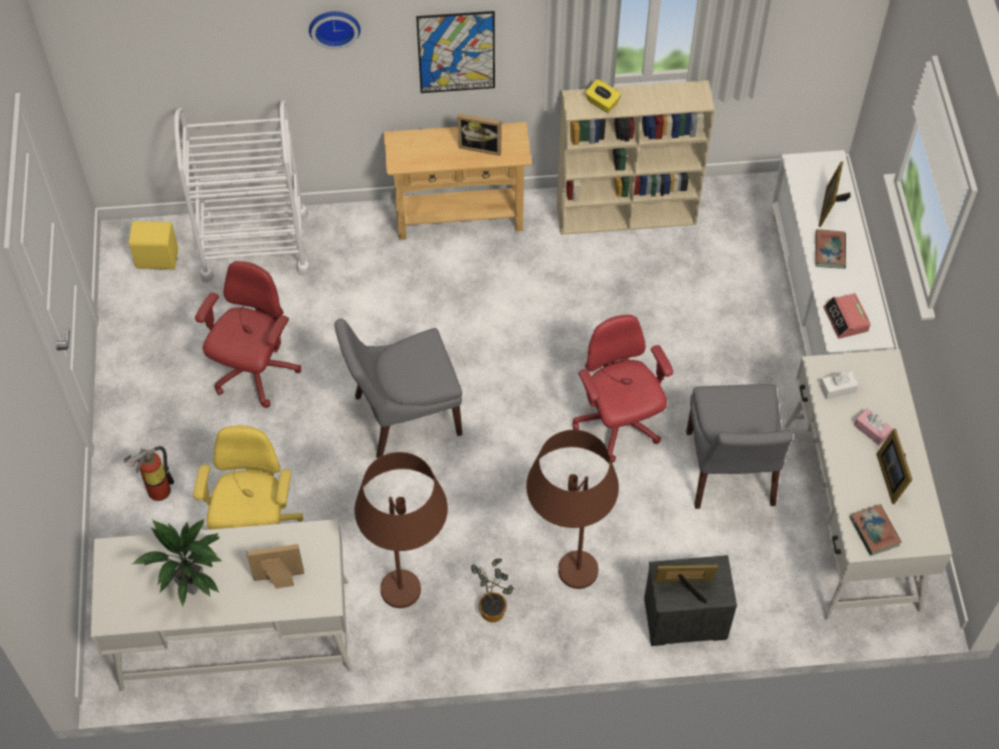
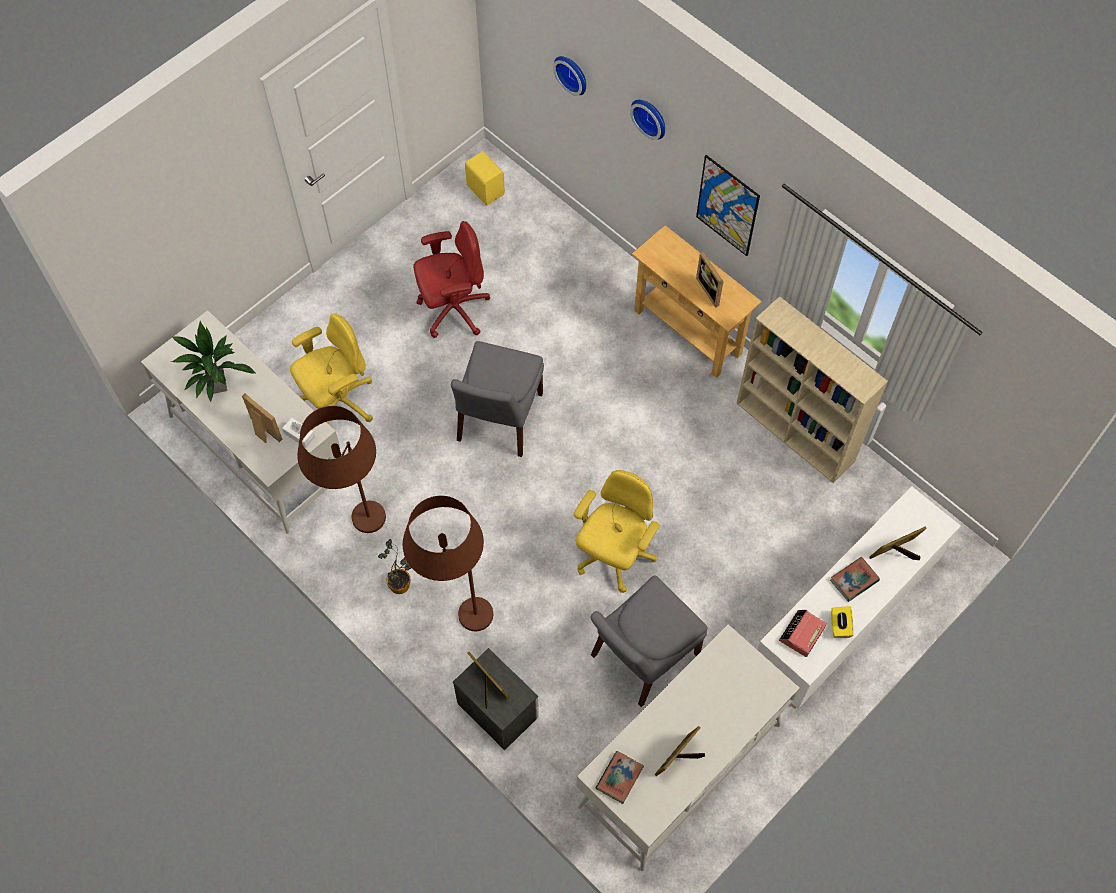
camera: 50 degrees right, 5 degrees up
fire extinguisher [124,446,174,501] -> none
white cart [174,101,310,283] -> none
grey chair [334,318,462,459] -> grey chair turned 105 degrees counterclockwise [451,341,544,457]
red office chair [573,315,673,463] -> yellow office chair [574,470,660,593]
yellow tissue box [585,79,621,113] -> yellow tissue box moved to [831,606,854,638]
white tissue box [820,371,858,399] -> white tissue box moved to [282,418,315,448]
pink tissue box [854,408,893,445] -> none
none -> wall clock [553,56,586,96]

